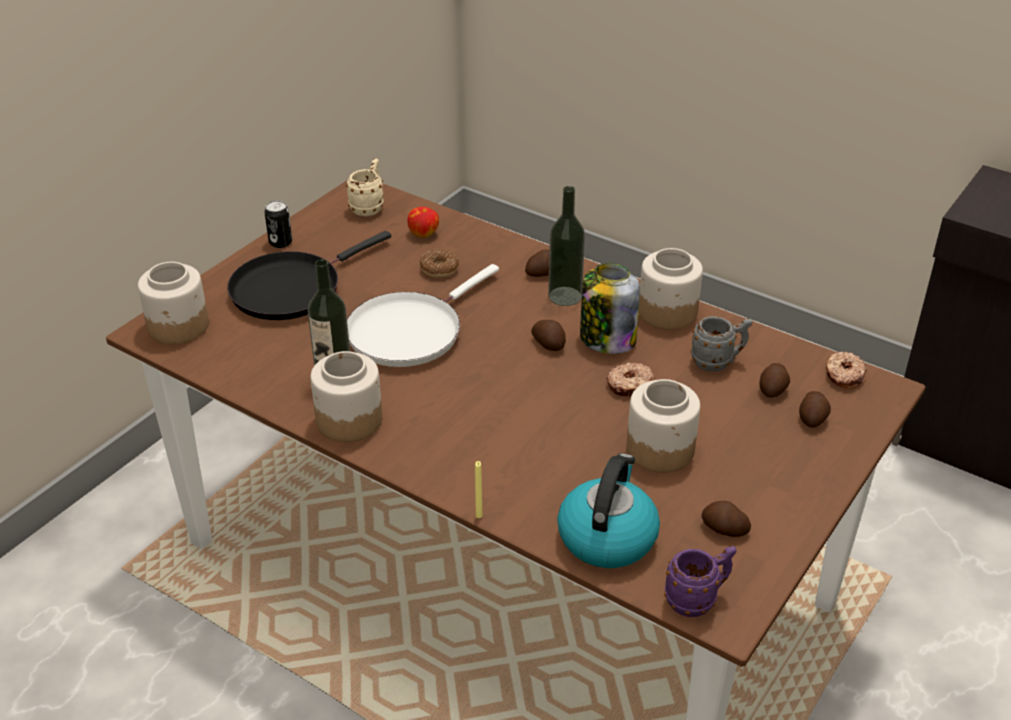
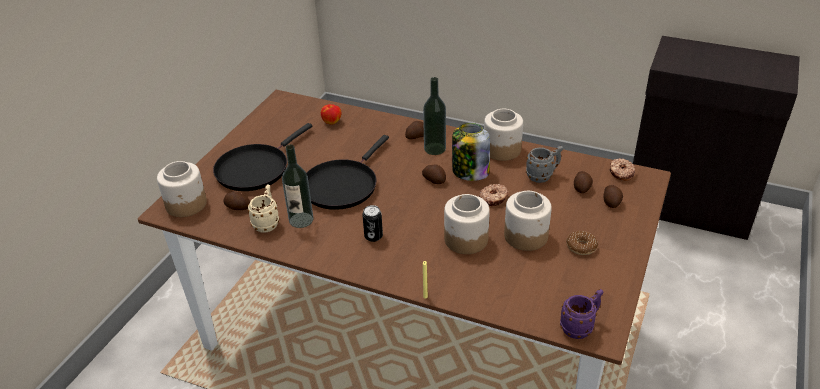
camera: 10 degrees left, 0 degrees up
can [264,200,292,248] -> can moved to [362,205,383,242]
jar [311,351,382,442] -> jar moved to [444,194,490,254]
beige mug [346,158,384,216] -> beige mug moved to [248,184,279,233]
white frying pan [347,264,499,367] -> black frying pan [306,135,389,210]
donut [419,250,459,278] -> donut moved to [566,231,598,255]
kettle [557,453,660,568] -> none
potato [702,501,751,537] -> potato moved to [224,191,250,210]

